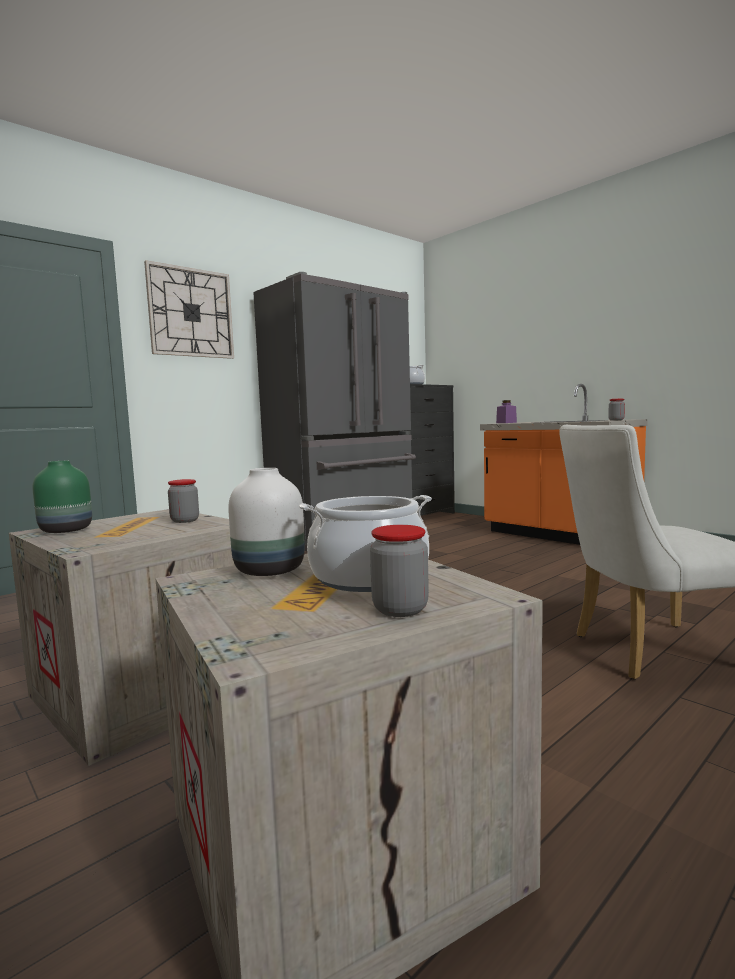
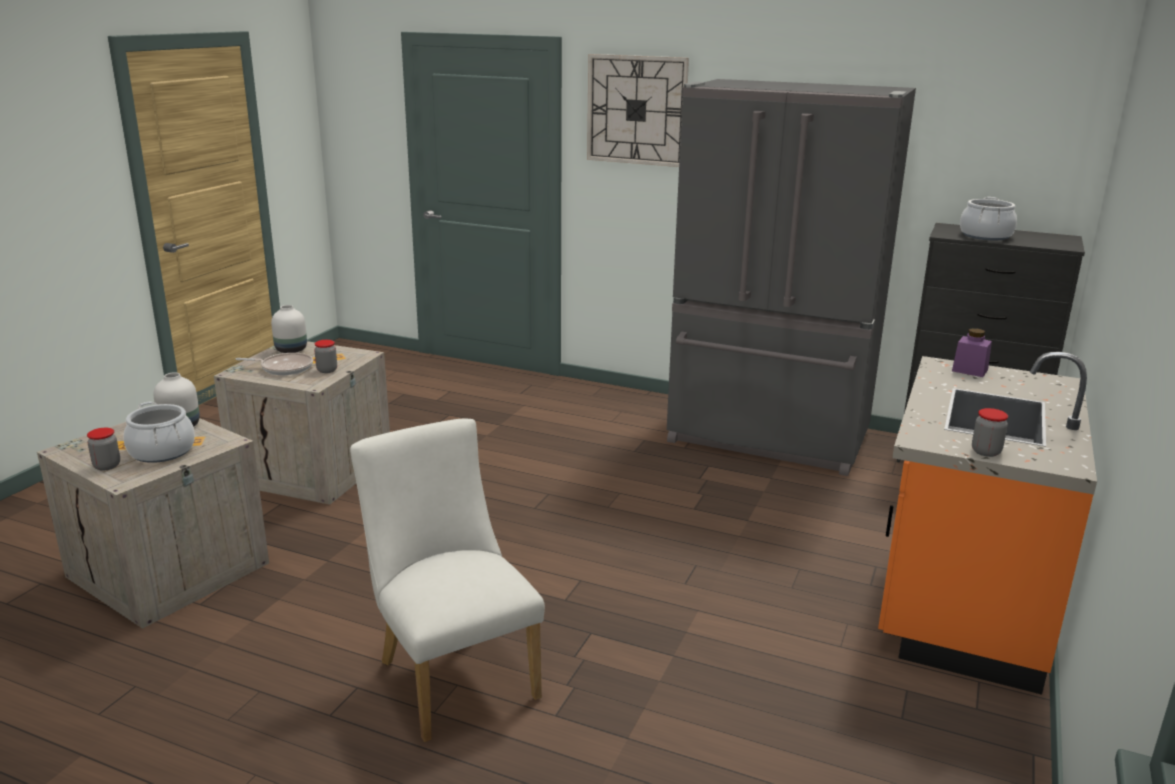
camera: 65 degrees right, 15 degrees up
green vase [32,461,92,533] -> white vase [271,305,307,353]
none -> frying pan [235,353,313,375]

